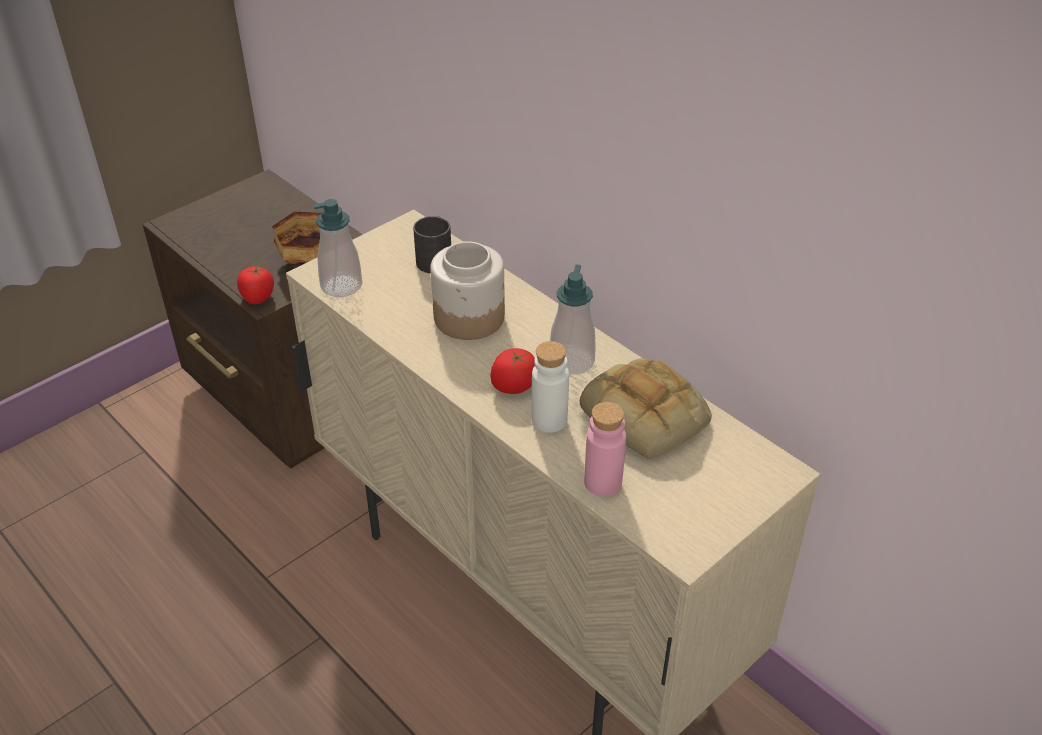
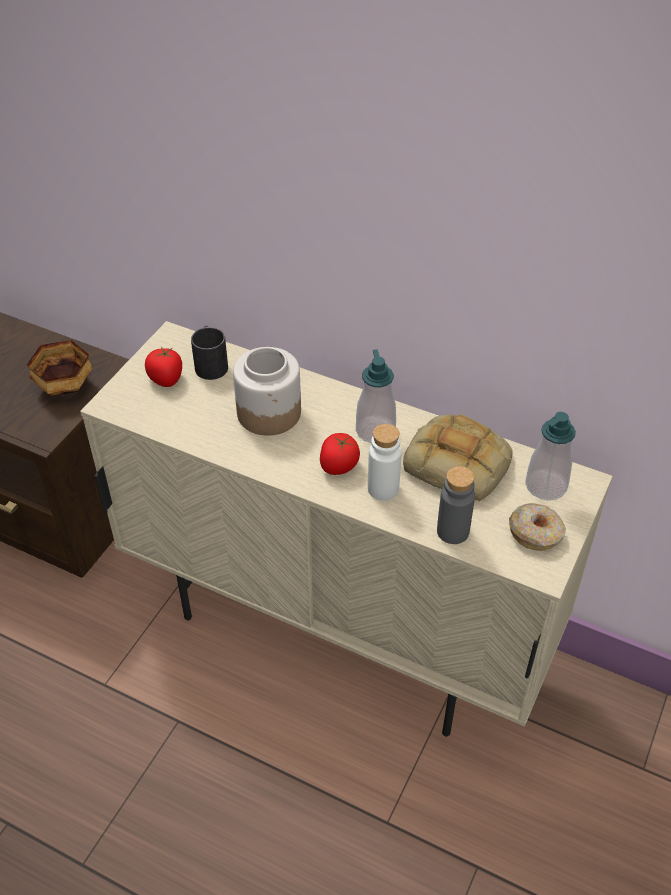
camera: 20 degrees left, 5 degrees up
tomato [237,266,274,304] -> tomato moved to [145,347,182,387]
soap dispenser [312,199,362,297] -> soap dispenser moved to [525,412,576,500]
pink bottle [584,402,626,497] -> grey bottle [437,466,475,544]
none -> donut [509,503,566,551]

